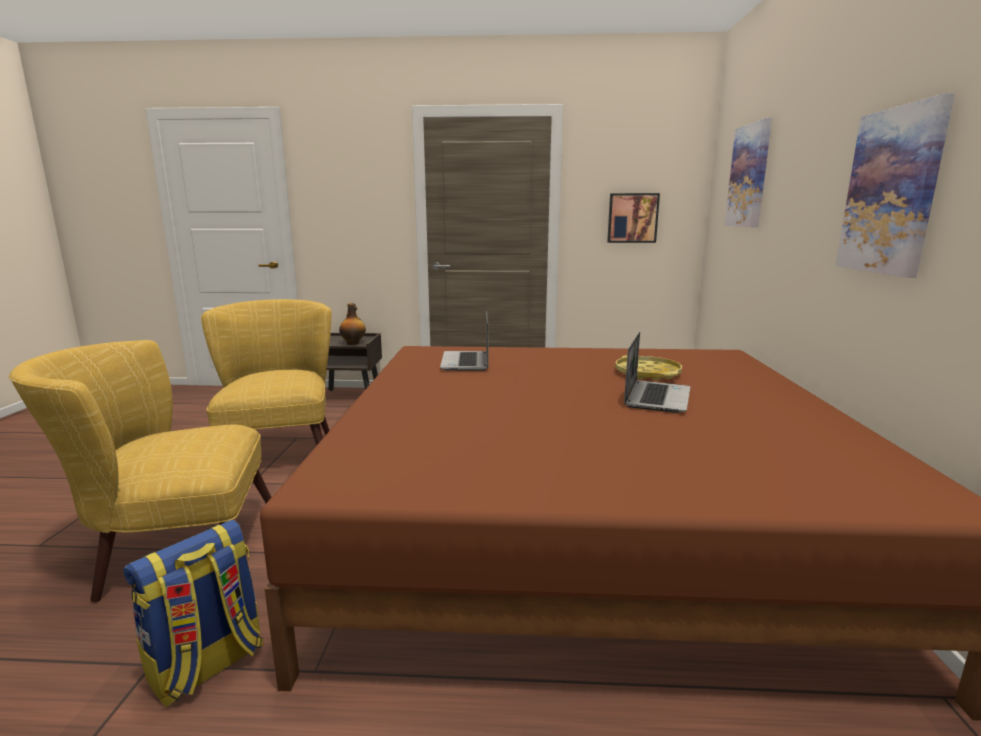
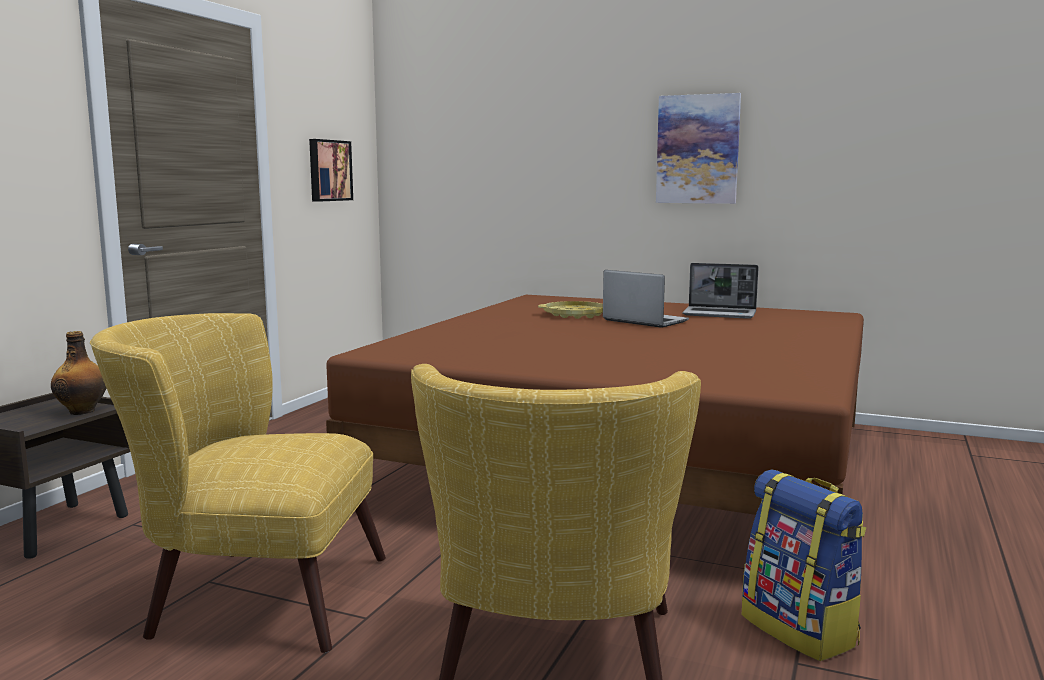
camera: 70 degrees left, 5 degrees down
laptop [440,311,488,371] -> laptop moved to [682,263,759,319]
picture [725,117,772,227] -> none

